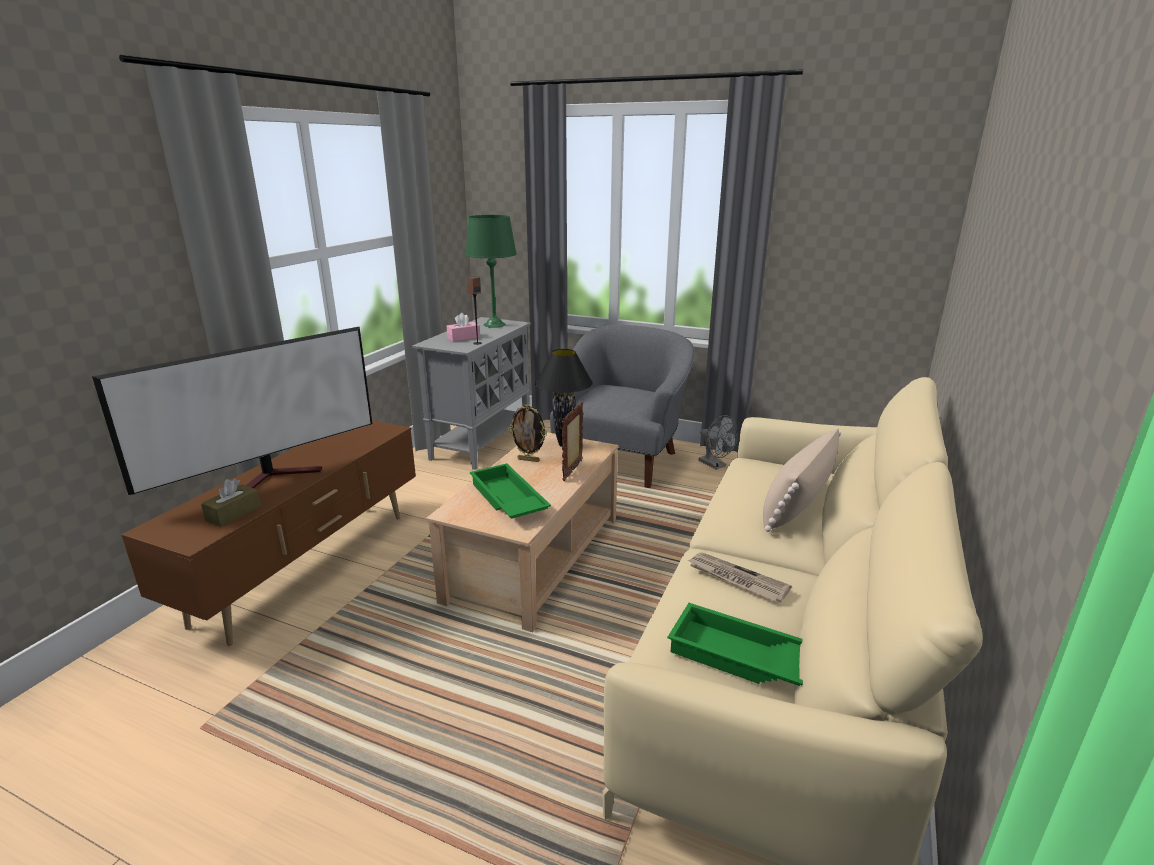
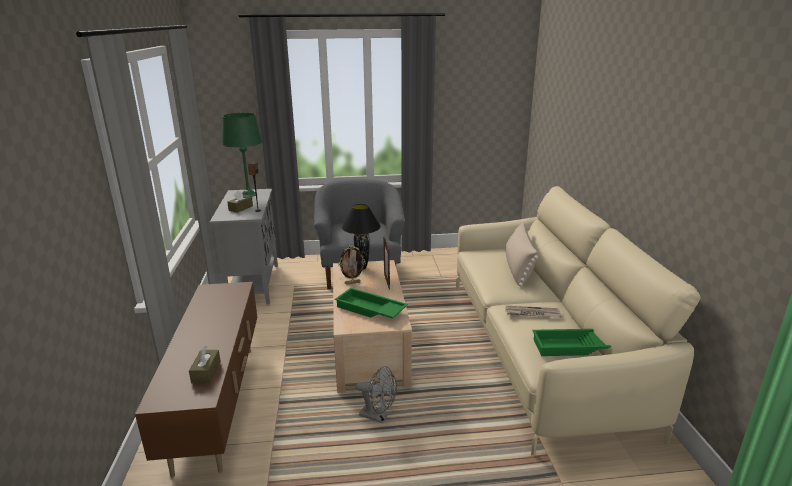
camera: 30 degrees left, 0 degrees up
television [92,326,372,495] -> none
pink tissue box [447,313,480,341] -> brown tissue box [227,190,253,213]
grey fan [699,415,738,470] -> grey fan moved to [356,366,397,423]

